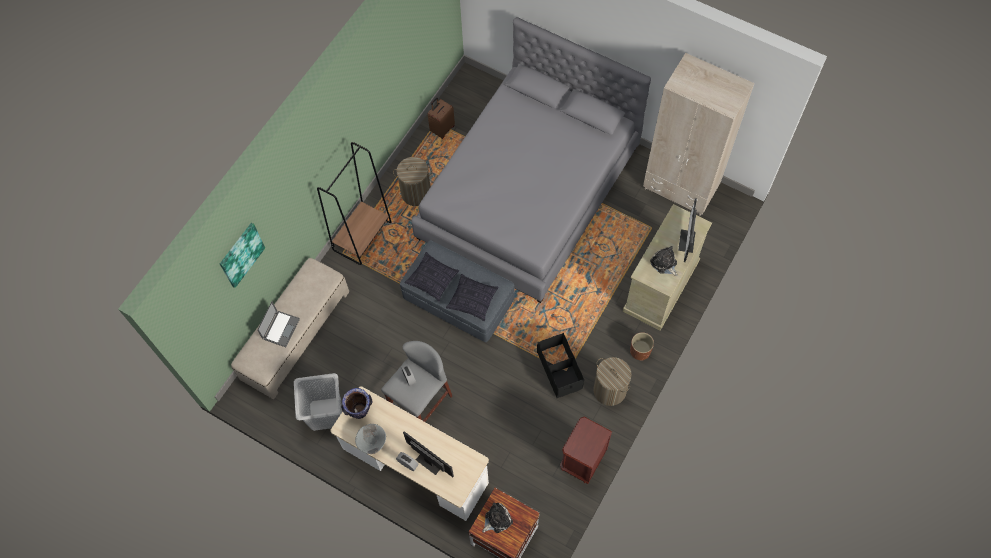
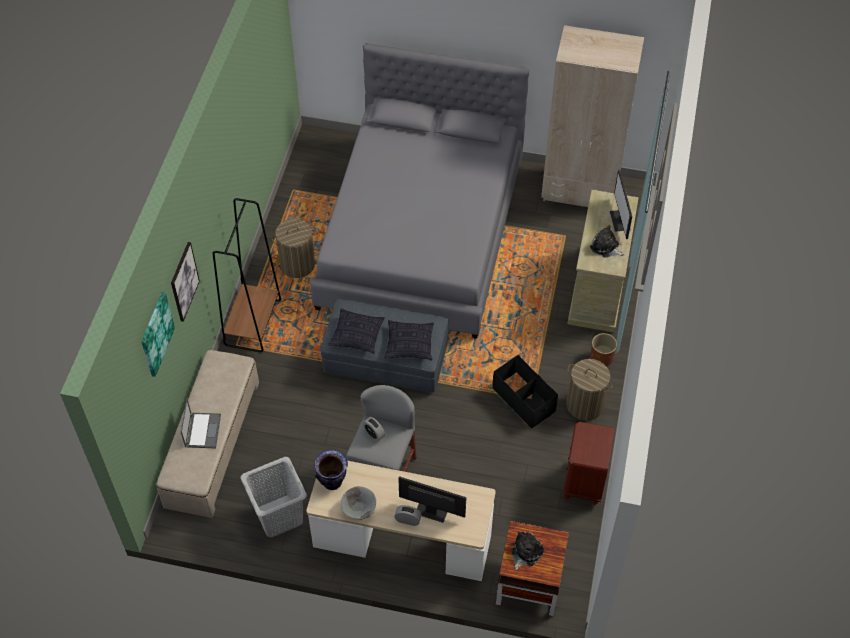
camera: 20 degrees left, 10 degrees down
brown suitcase [428,98,455,139] -> none
none -> picture [171,242,200,322]

